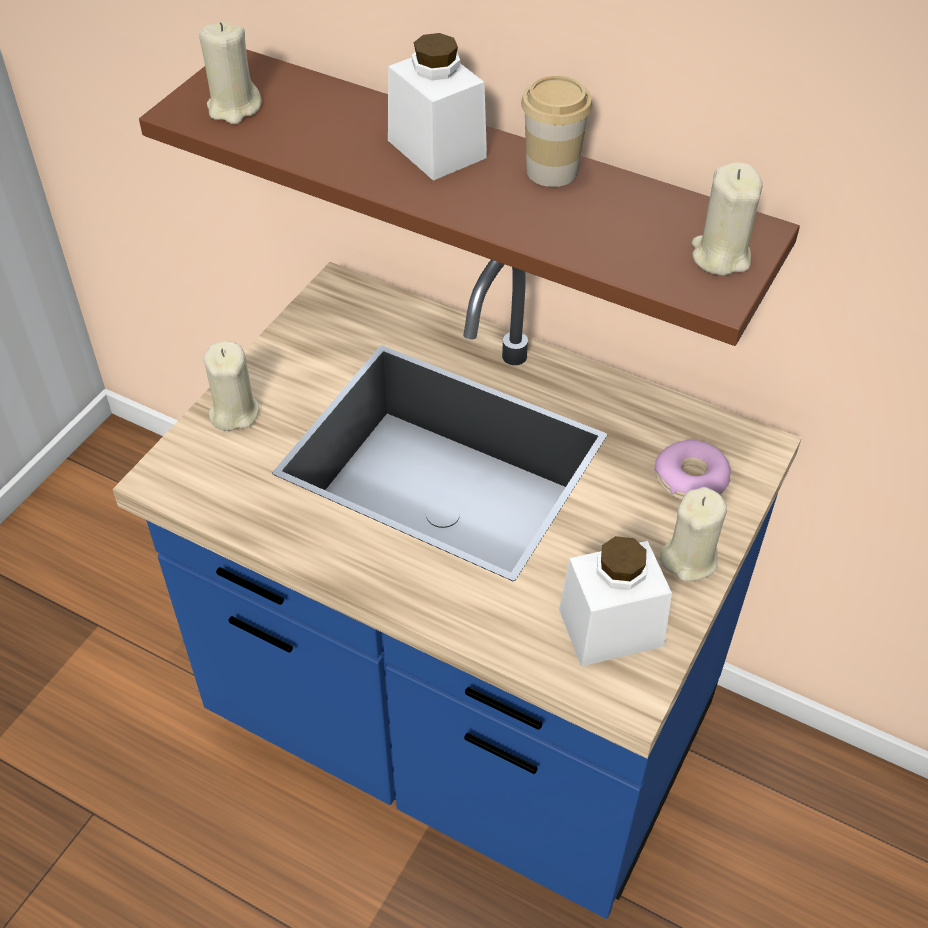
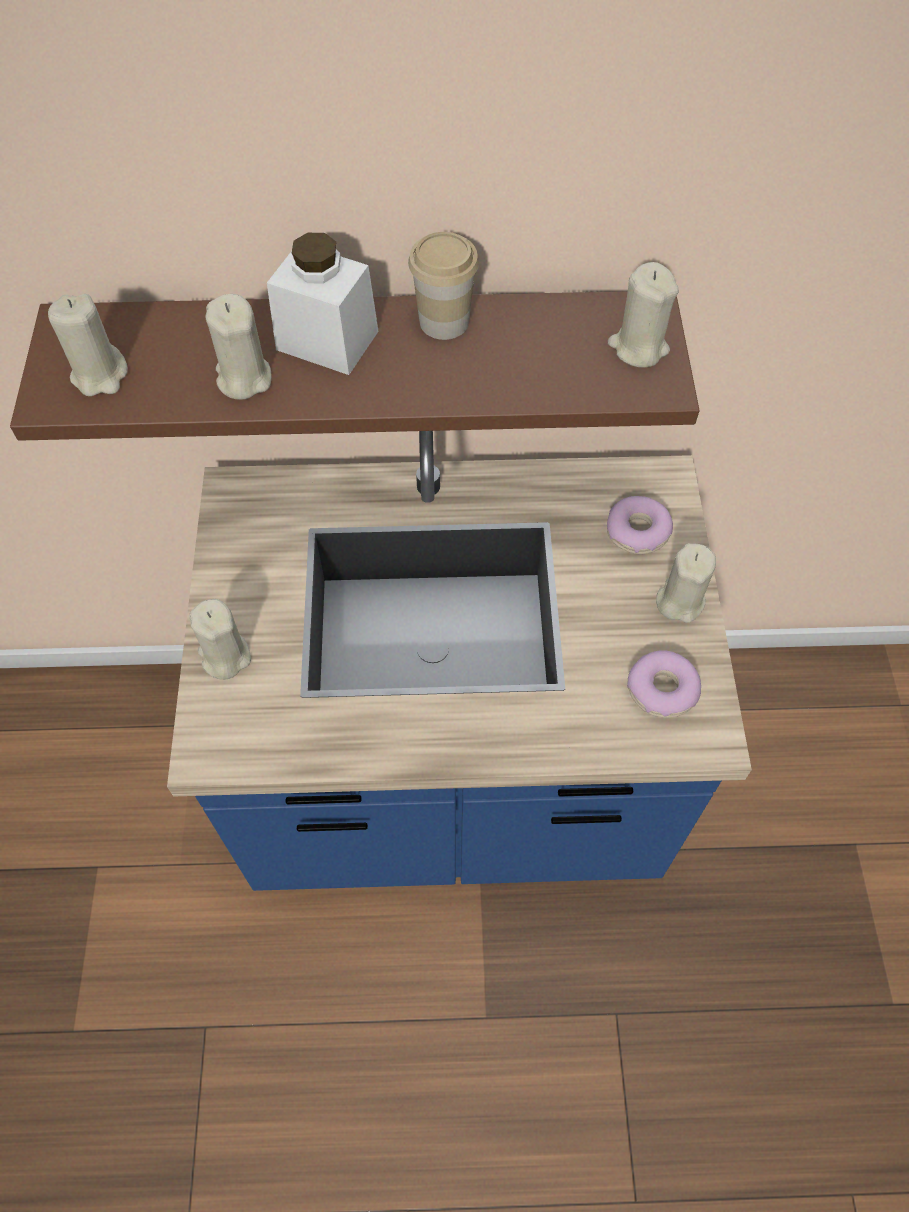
camera: 30 degrees left, 10 degrees up
white jar [559,536,672,666] -> donut [627,650,701,718]
none -> beige candle [206,294,271,400]

